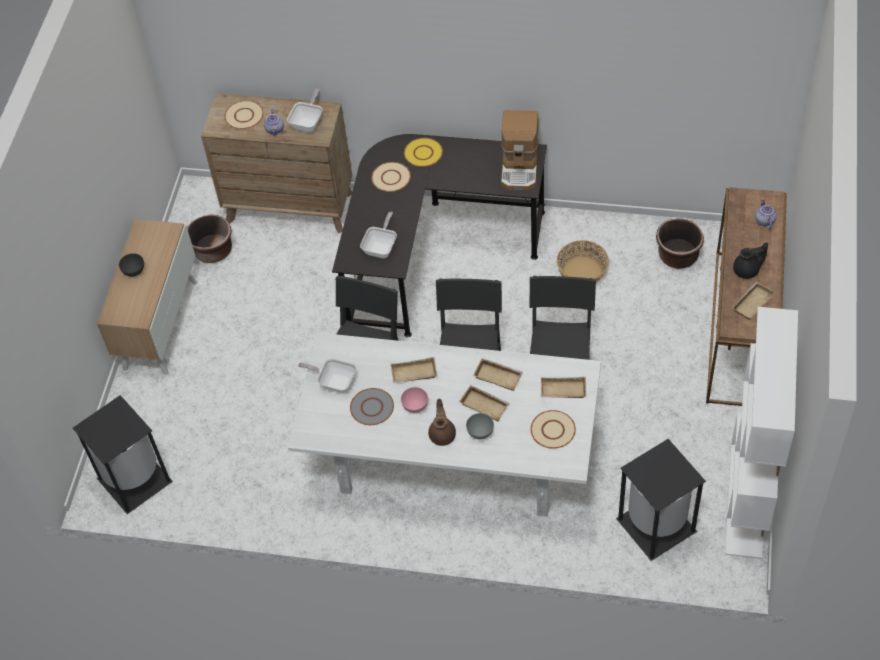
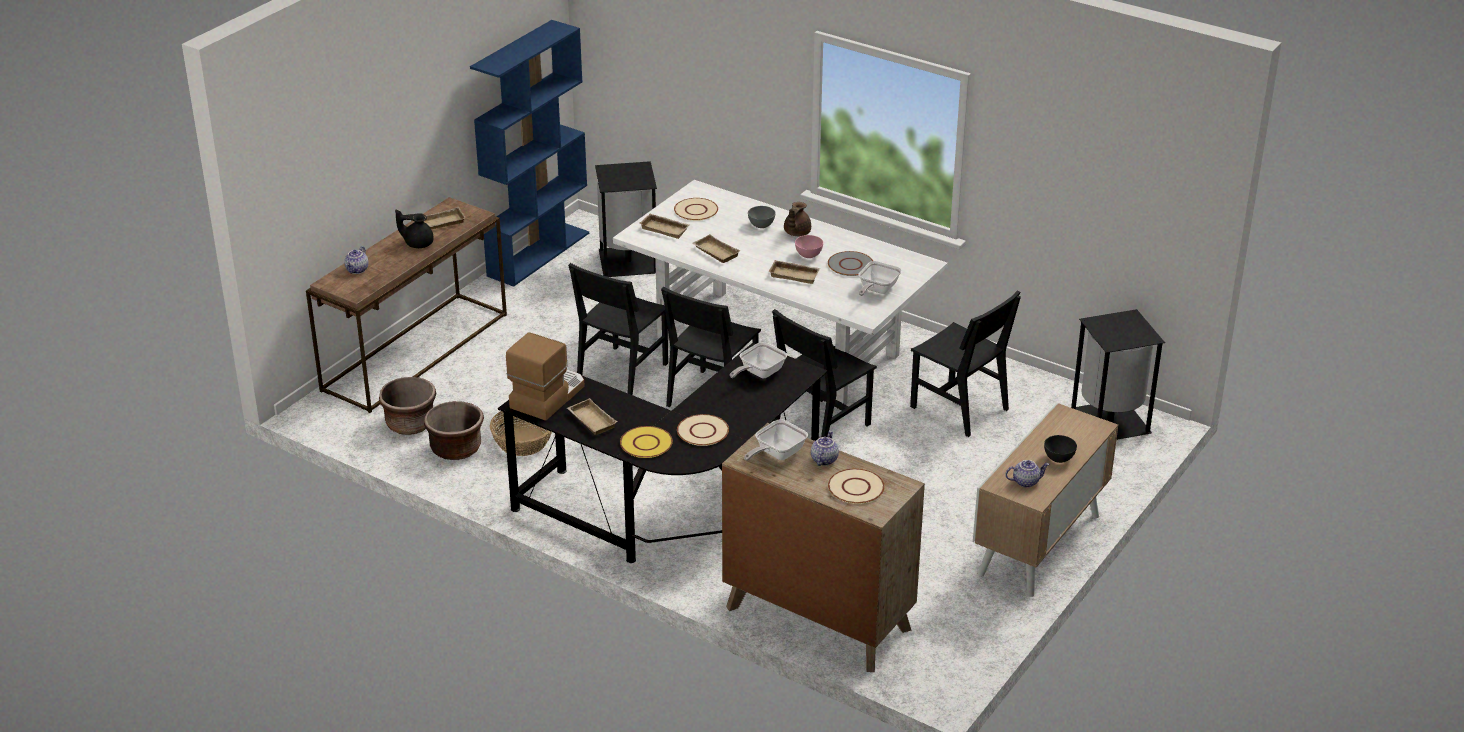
camera: 160 degrees left, 20 degrees down
brown planter [187,215,232,263] -> brown planter moved to [424,401,484,460]
frying pan [298,358,356,393] -> frying pan turned 75 degrees clockwise [858,261,902,296]
beige tray [459,385,510,421] -> beige tray moved to [567,398,617,435]
white bookcase [725,307,798,559] -> blue bookcase [470,20,589,287]
none -> black chair [910,290,1021,437]
none -> teapot [1005,460,1050,487]

